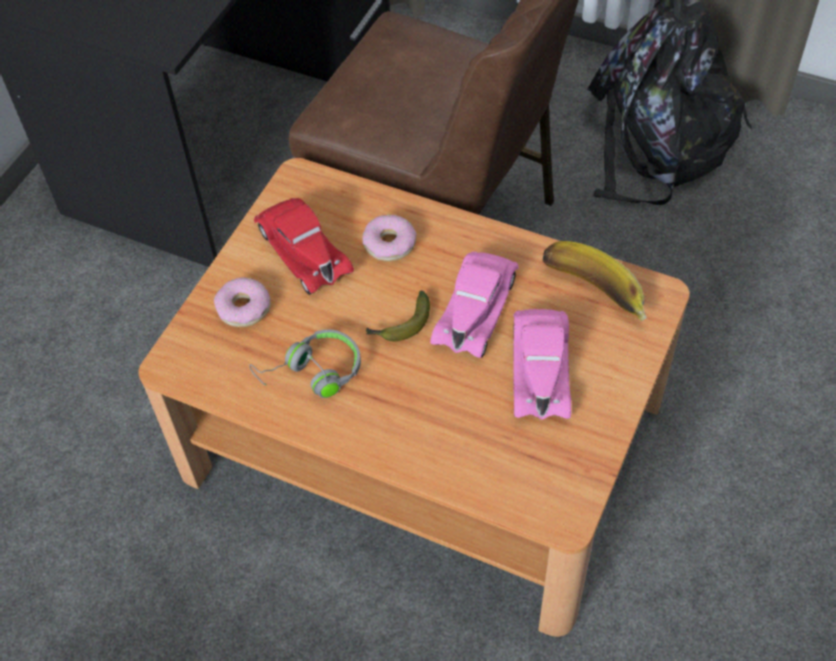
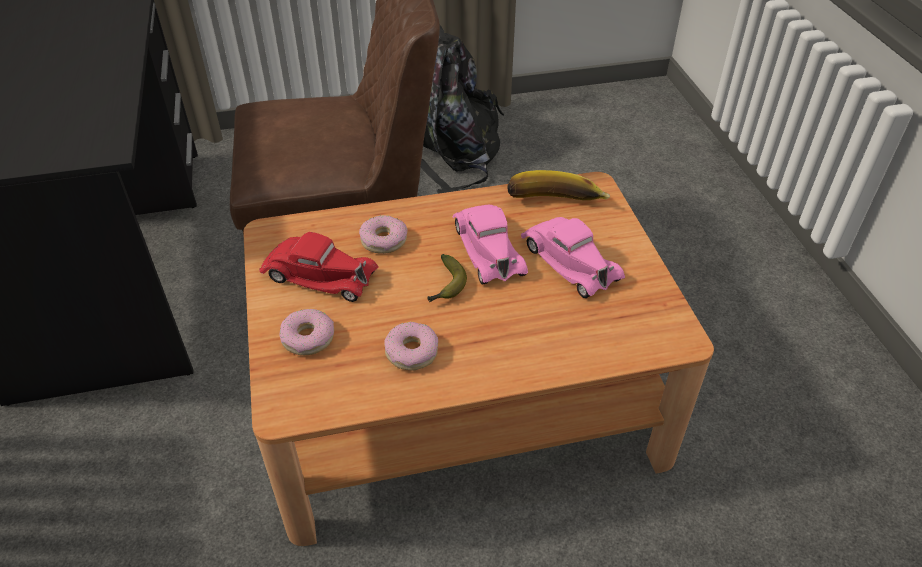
camera: 40 degrees left, 10 degrees down
grey headphones [249,330,361,398] -> donut [384,322,438,370]

